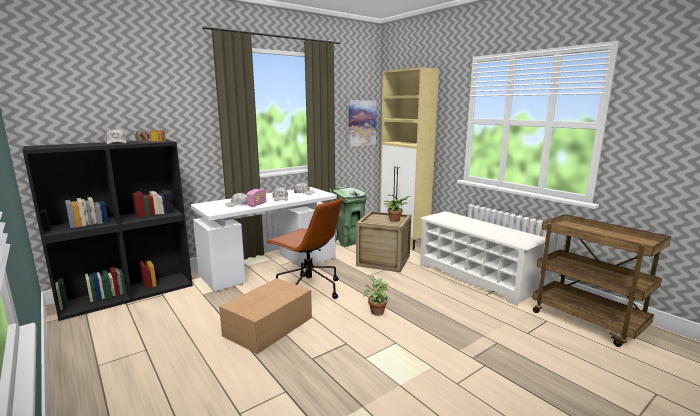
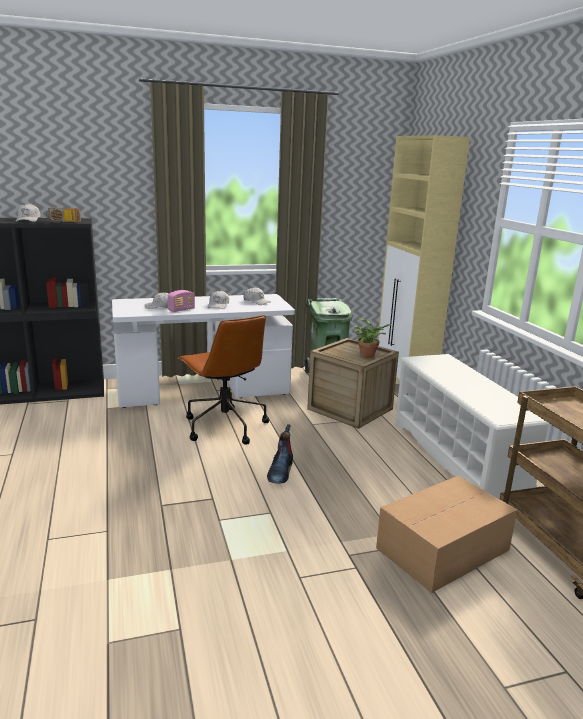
camera: 20 degrees right, 5 degrees up
cardboard box [219,278,312,354] -> cardboard box moved to [376,476,517,593]
picture [349,100,377,147] -> none
potted plant [363,275,389,316] -> boot [267,424,293,484]

